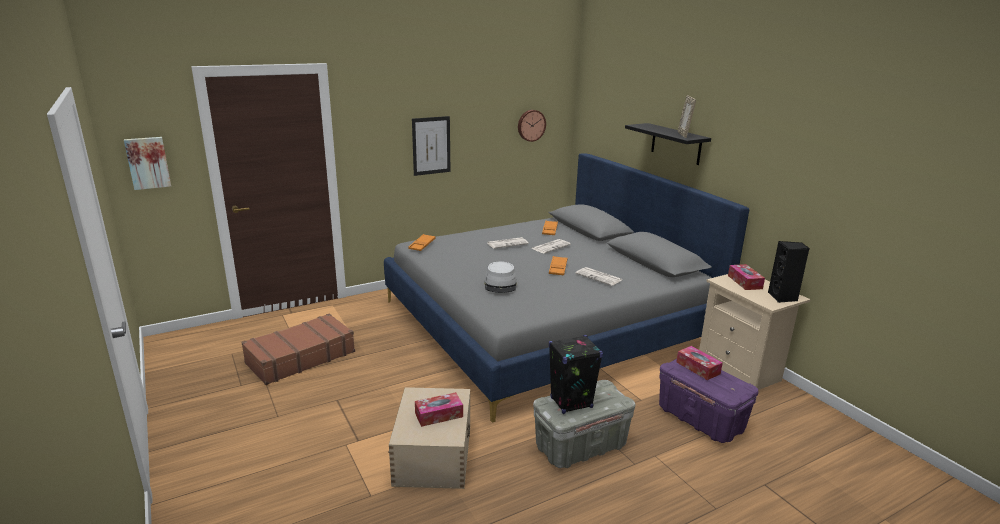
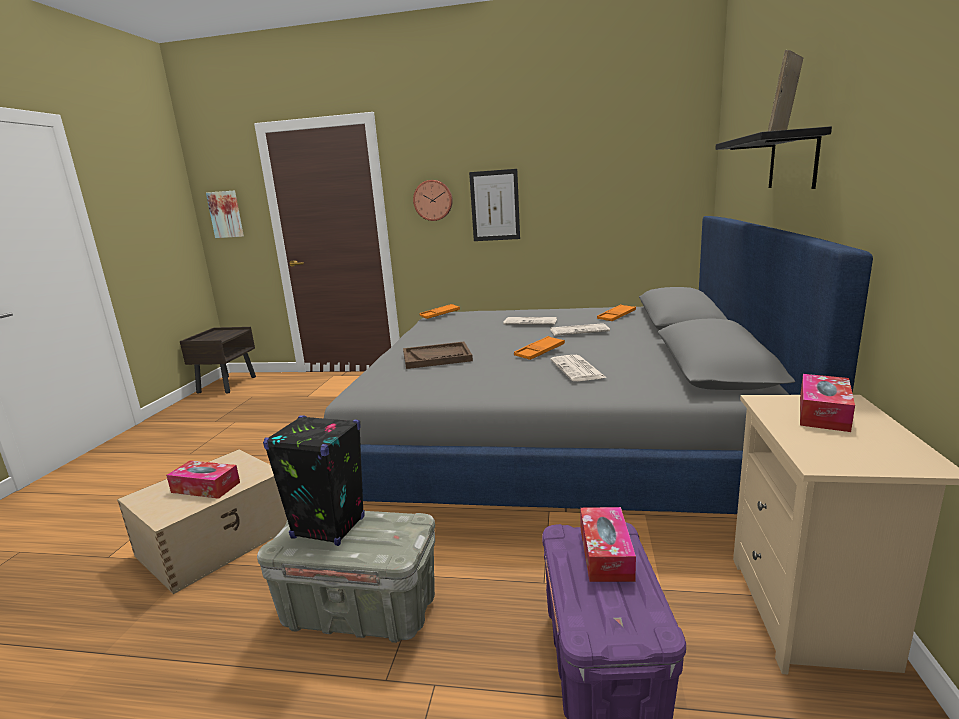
camera: 40 degrees right, 5 degrees down
brown suitcase [241,313,355,385] -> none
grey hat [484,261,517,293] -> brown tray [403,342,473,369]
wall clock [518,110,546,142] -> wall clock moved to [413,180,453,221]
black speaker [768,241,810,303] -> none
none -> brown nightstand [180,327,256,394]

